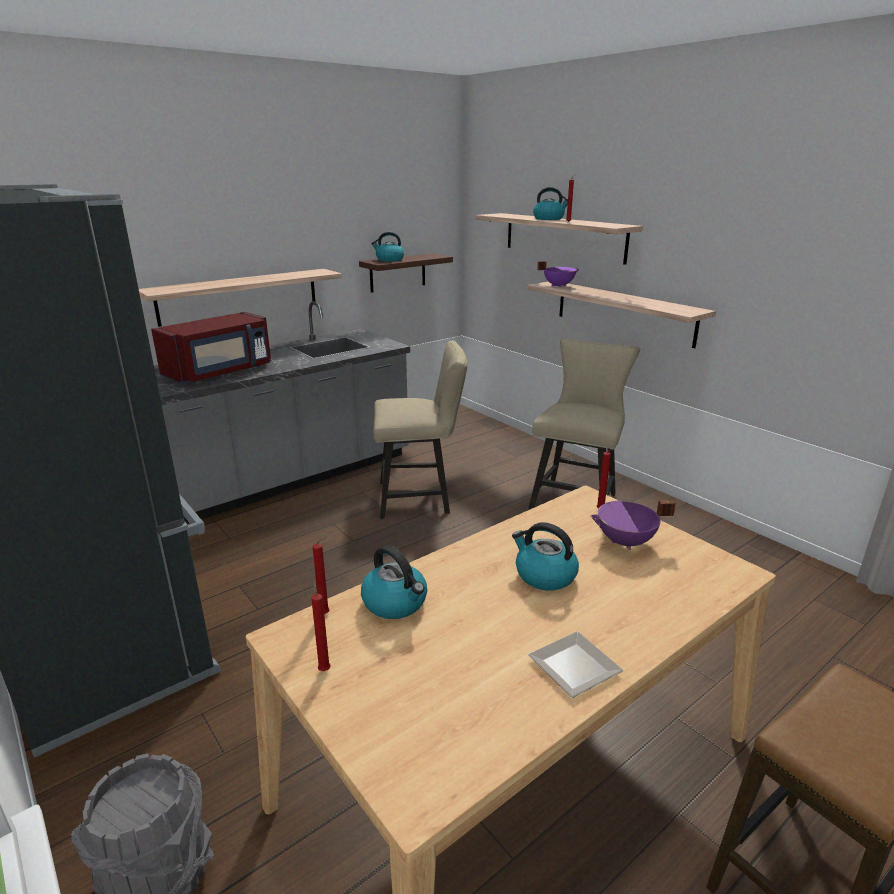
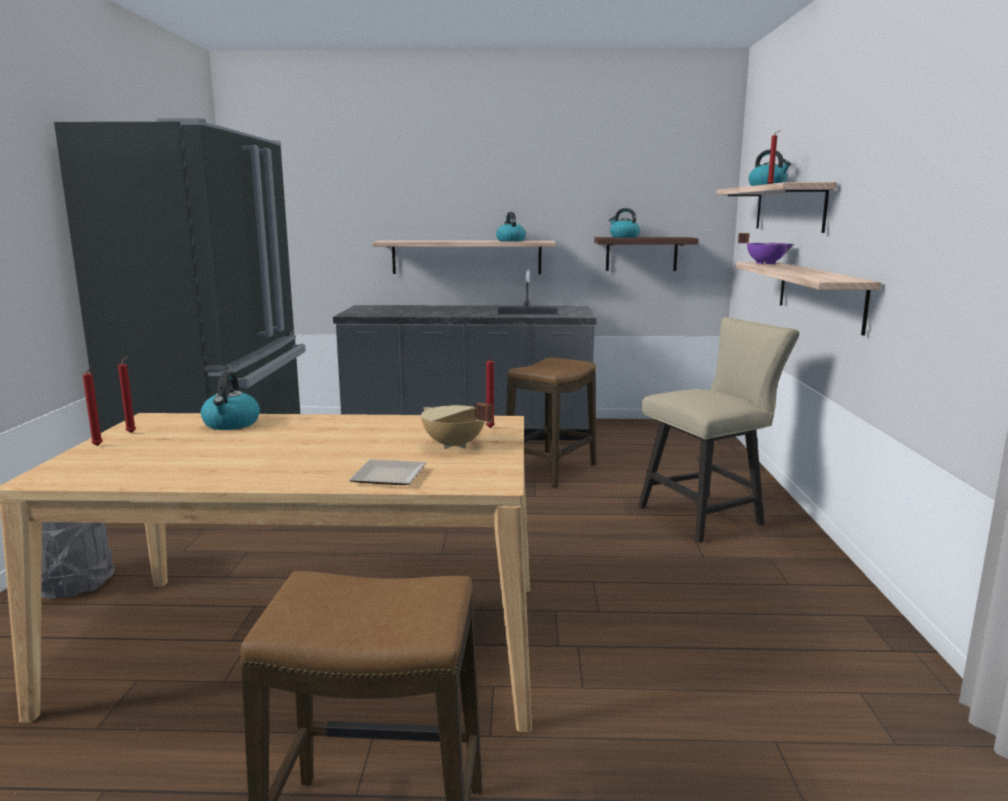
camera: 40 degrees right, 10 degrees down
red microwave [151,312,271,384] -> none
red candle [312,536,329,614] -> red candle moved to [83,367,103,446]
beige chair [373,341,468,519] -> stool [506,357,596,489]
kettle [512,522,579,591] -> kettle moved to [496,212,526,242]
plate [528,631,623,698] -> plate moved to [349,459,426,485]
purple cooking pot [590,500,676,550] -> beige cooking pot [421,402,492,449]

